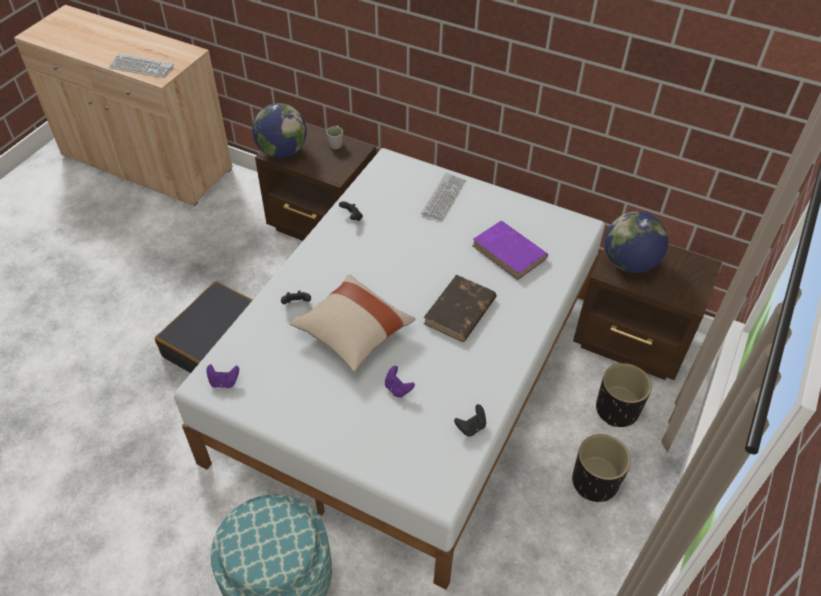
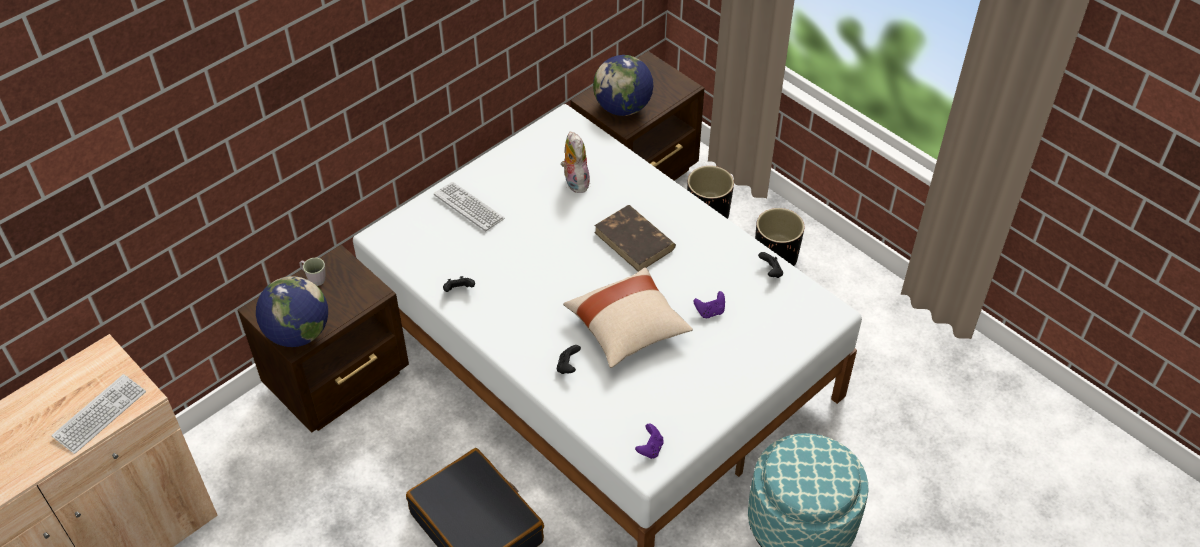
camera: 70 degrees left, 0 degrees up
purple book [473,221,548,280] -> plush toy [561,132,590,193]

